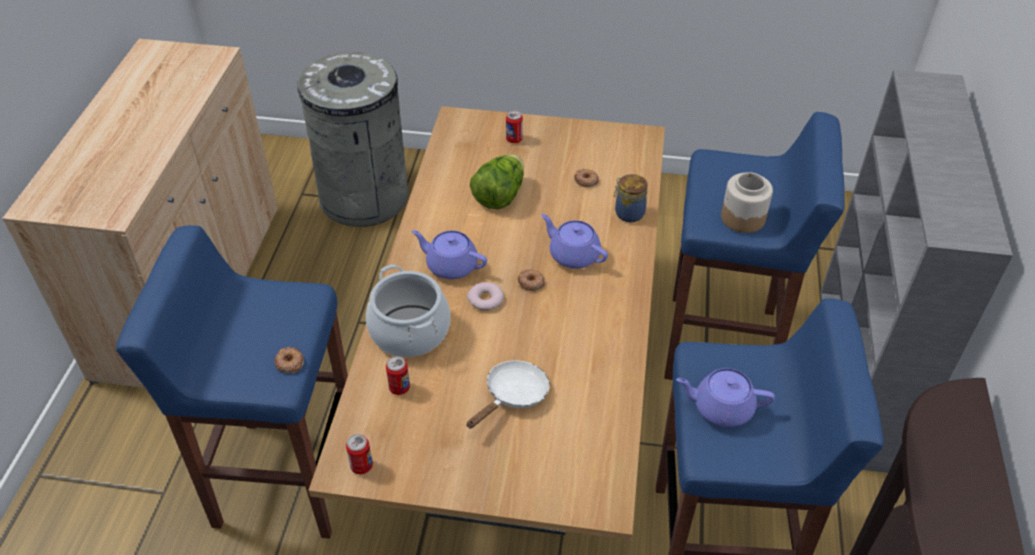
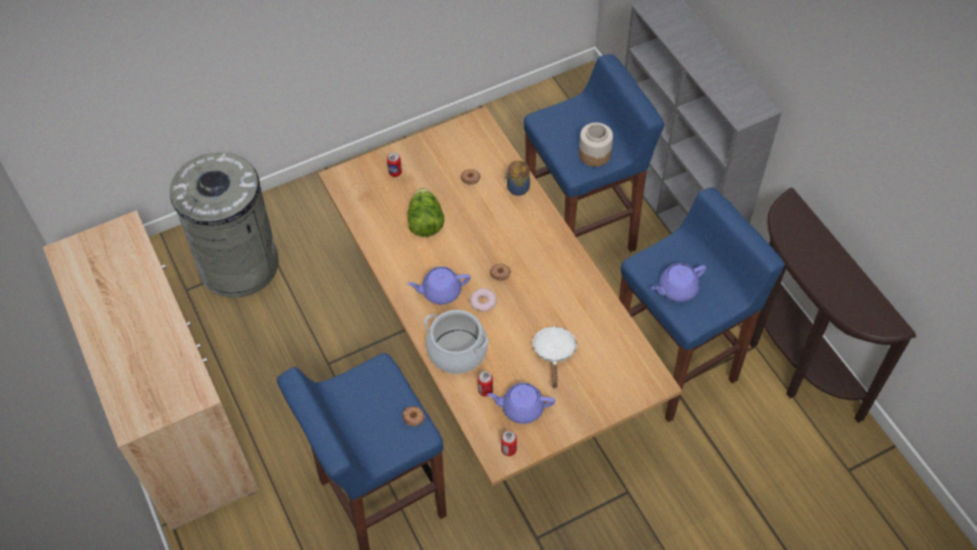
camera: 35 degrees left, 10 degrees up
purple teapot [541,214,608,269] -> purple teapot moved to [487,383,555,424]

